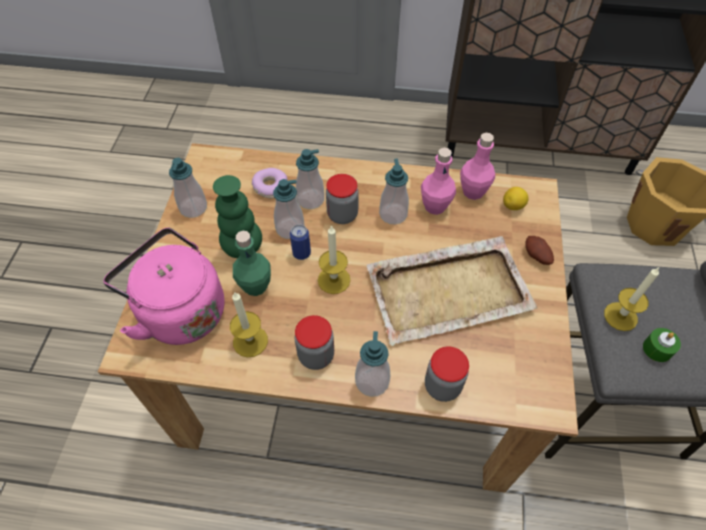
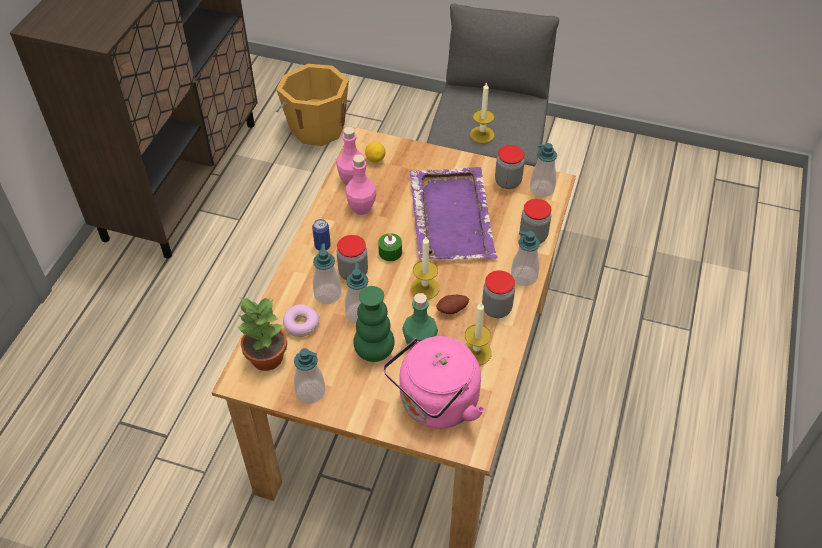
camera: 80 degrees left, 5 degrees down
can [290,224,311,260] -> can moved to [312,219,331,251]
beige tray [366,236,538,346] -> purple tray [410,167,498,260]
soap dispenser [379,159,409,225] -> soap dispenser moved to [530,143,557,197]
potato [525,236,554,265] -> potato moved to [436,295,469,314]
green candle [643,328,681,362] -> green candle moved to [378,233,402,261]
none -> potted plant [238,298,287,371]
none -> jar [495,145,525,189]

